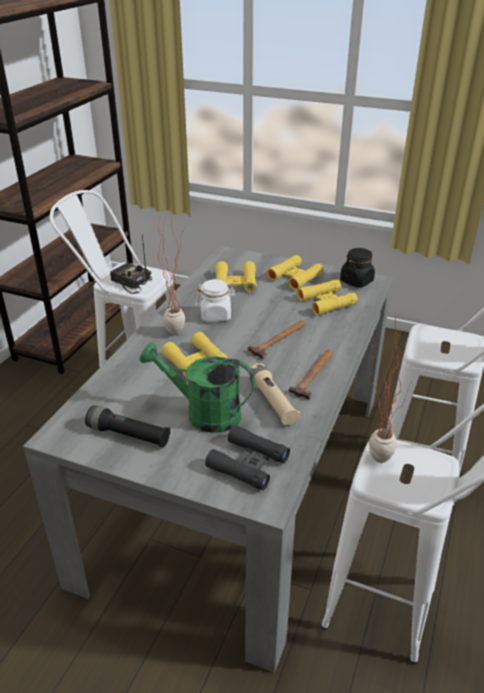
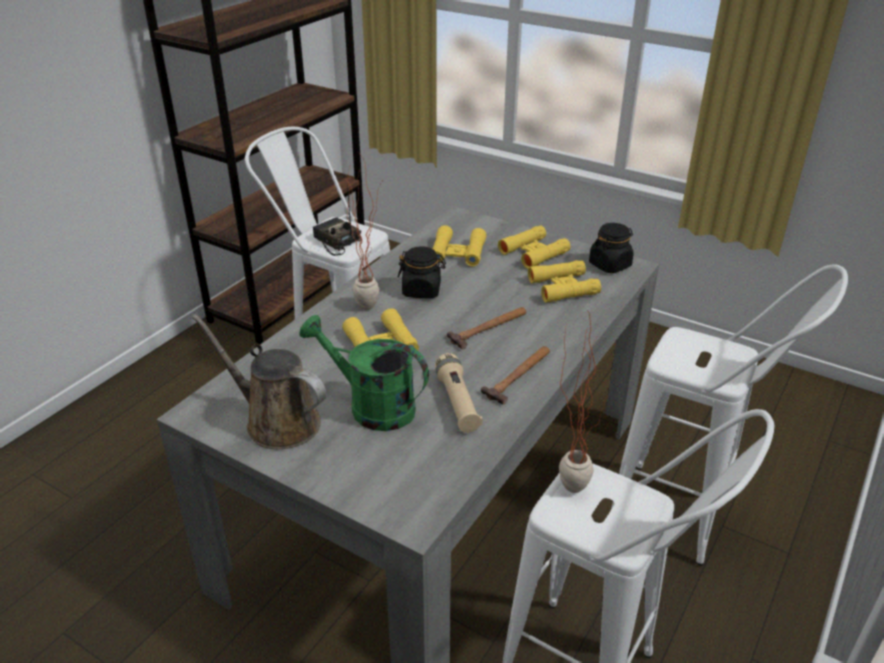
camera: 10 degrees right, 0 degrees up
black flashlight [85,406,171,447] -> brown watering can [192,314,327,449]
white jar [196,279,235,322] -> black jar [398,246,446,298]
black binoculars [205,425,290,490] -> none

